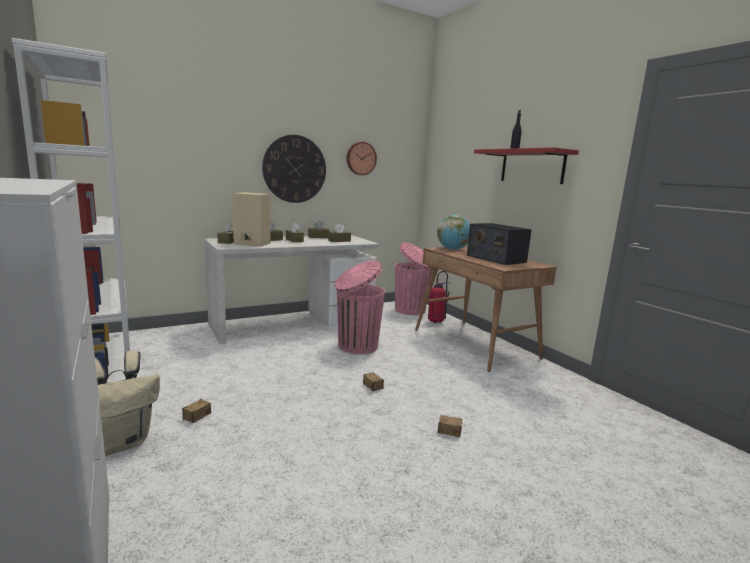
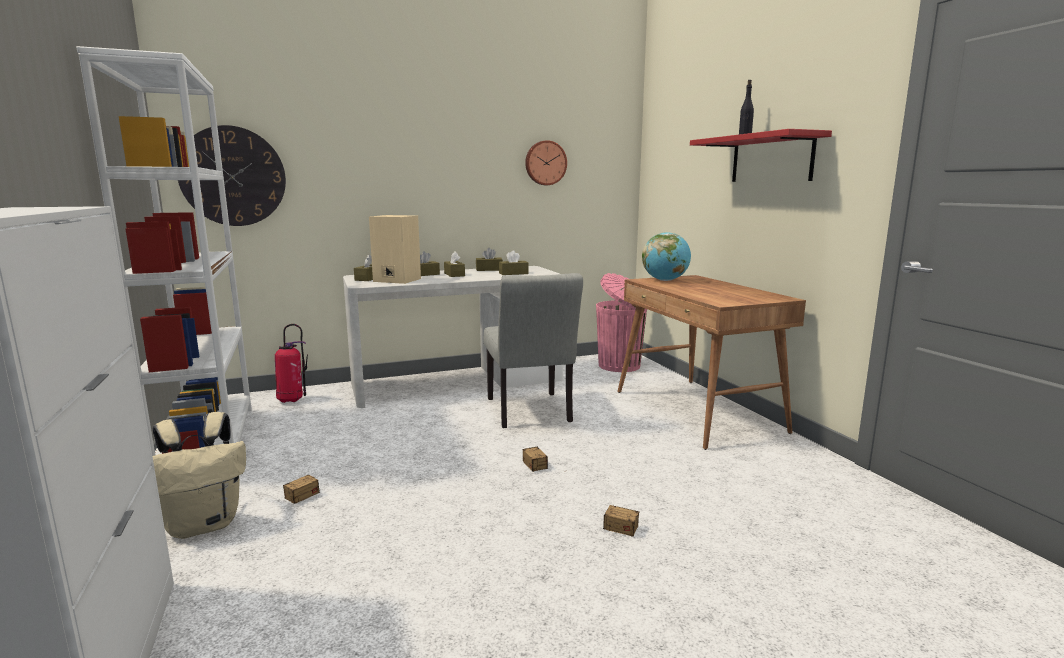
camera: 10 degrees right, 0 degrees up
wall clock [262,135,326,203] -> wall clock moved to [178,125,286,226]
pink trash can [335,260,385,354] -> grey chair [483,273,583,428]
fire extinguisher [428,271,451,323] -> fire extinguisher moved to [275,324,308,403]
radio [467,223,532,265] -> none

